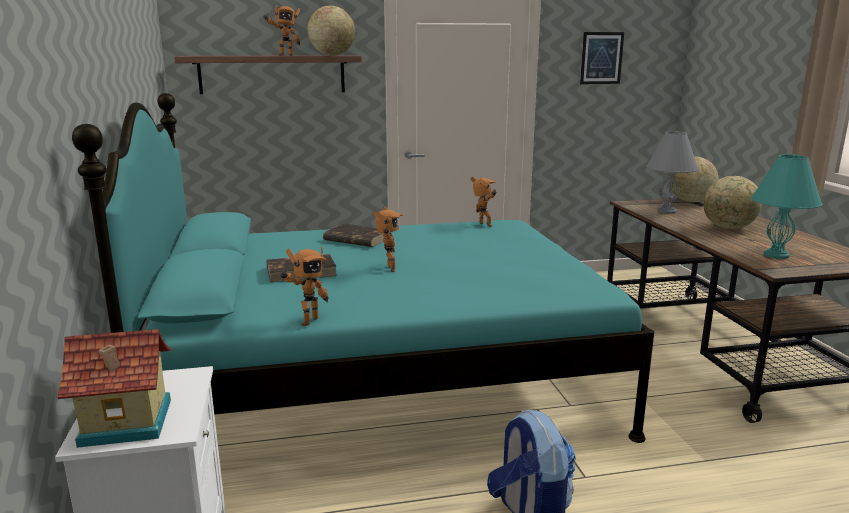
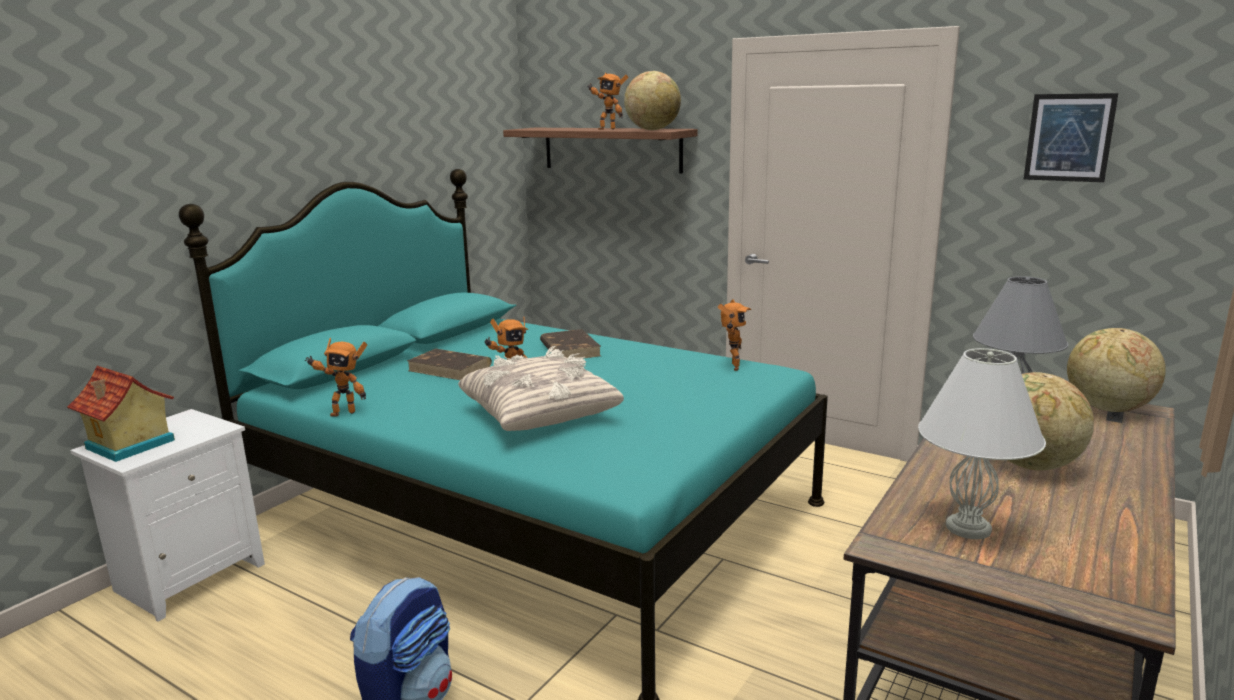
camera: 45 degrees right, 0 degrees up
turquoise table lamp [751,154,822,259] -> white table lamp [918,348,1046,539]
none -> beige pillow [458,346,624,431]

